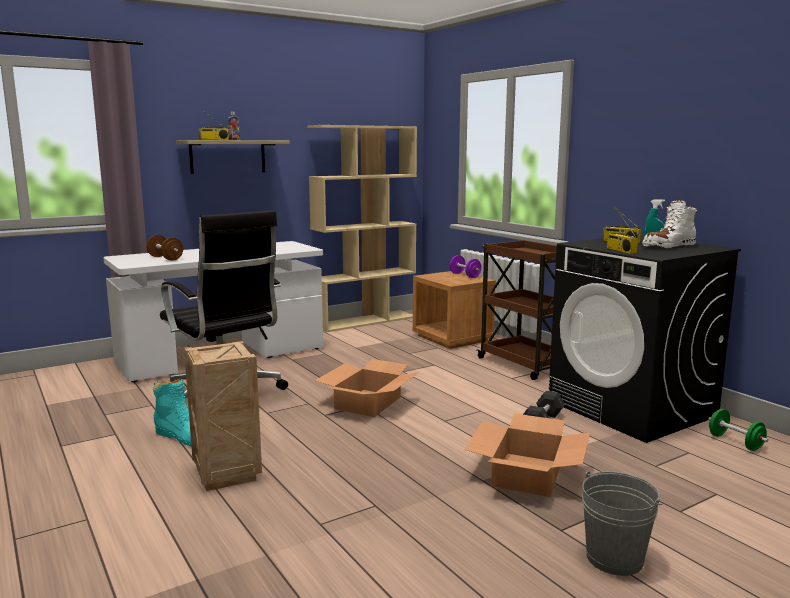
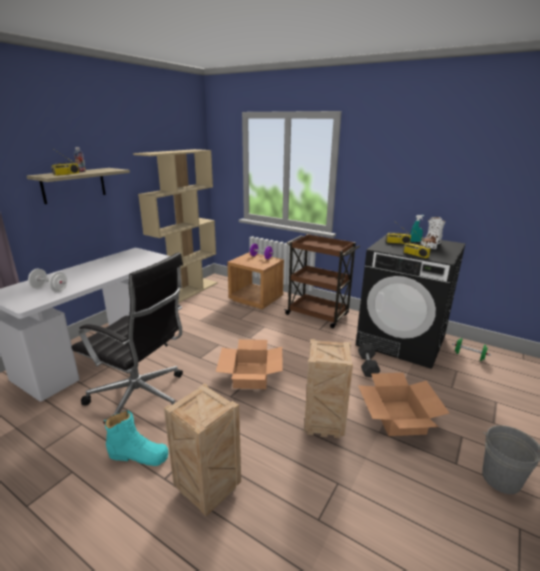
camera: 25 degrees left, 10 degrees up
brown dumbbell [146,235,183,261] -> white dumbbell [28,269,67,292]
none -> crate [304,339,353,439]

